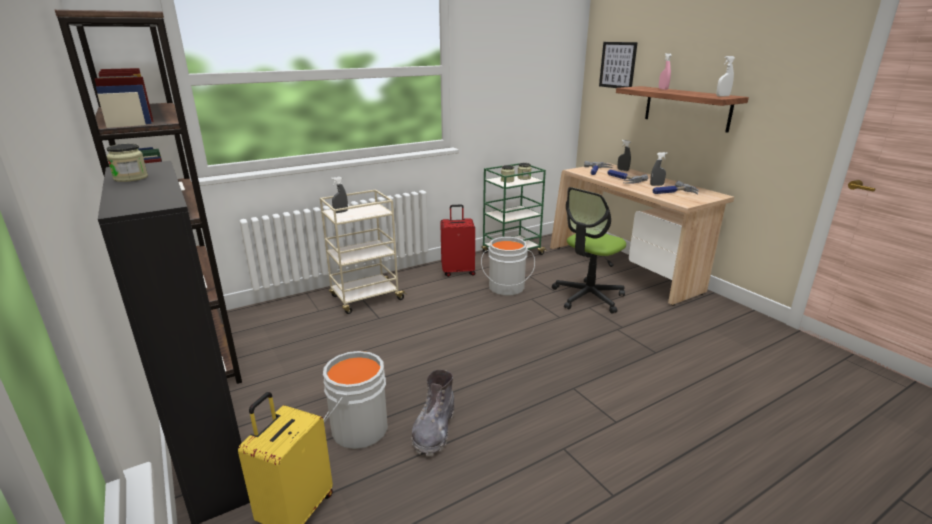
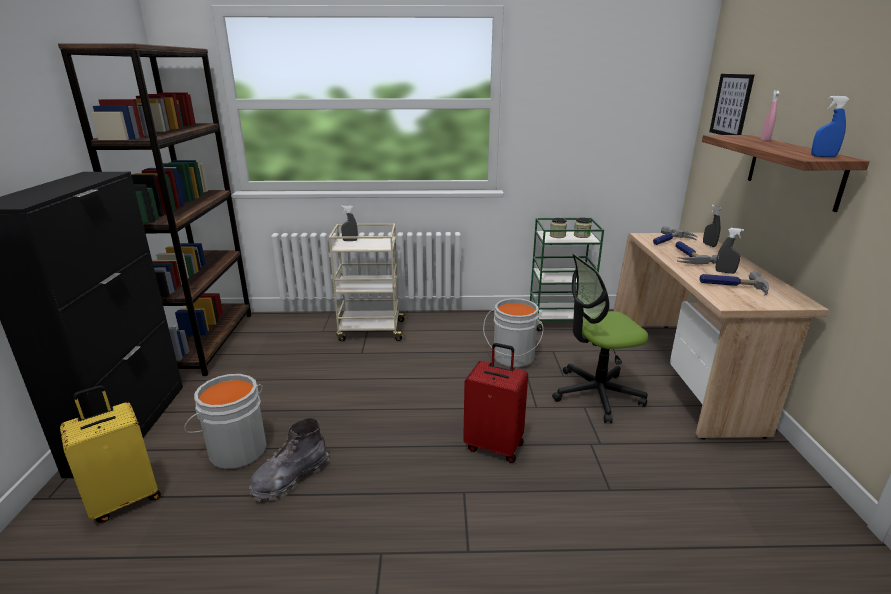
camera: 30 degrees right, 0 degrees up
jar [106,144,148,182] -> none
red suitcase [440,205,475,277] -> red suitcase moved to [463,343,528,463]
white spray bottle [716,56,735,97] -> blue spray bottle [811,96,850,157]

